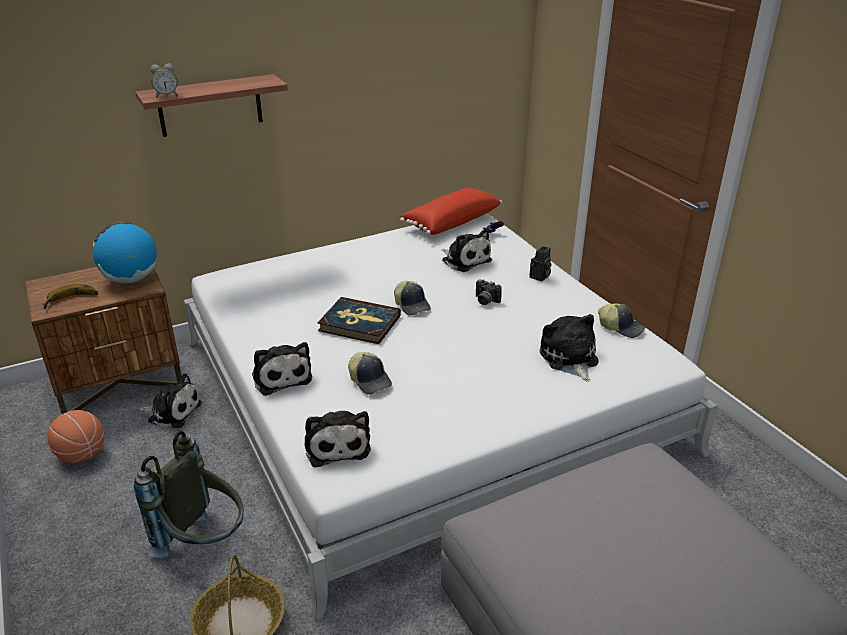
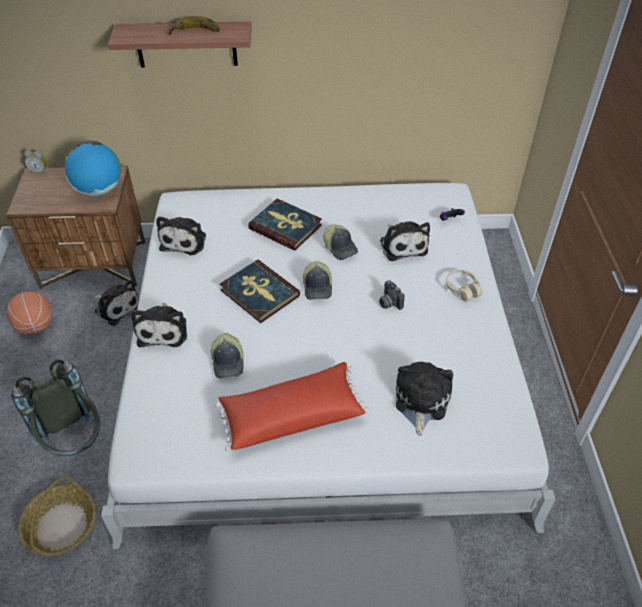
camera: 25 degrees right, 15 degrees up
banana [43,284,98,309] -> banana moved to [168,16,220,35]
alarm clock [150,64,178,98] -> alarm clock moved to [24,150,47,174]
plush toy [304,411,371,468] -> plush toy moved to [156,216,206,255]
red pillow [400,187,502,235] -> red pillow moved to [215,362,369,452]
camera [529,246,551,282] -> beige headphones [446,270,483,302]
cap [598,303,645,338] -> cap moved to [323,225,358,260]
none -> book [248,198,322,251]

